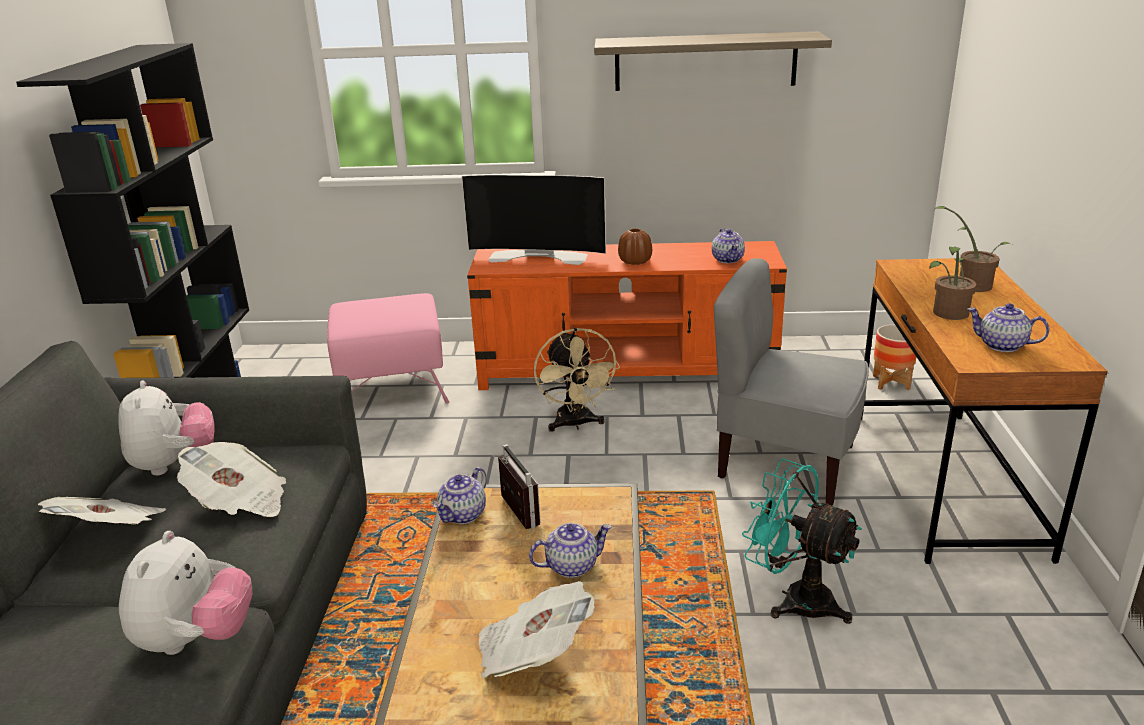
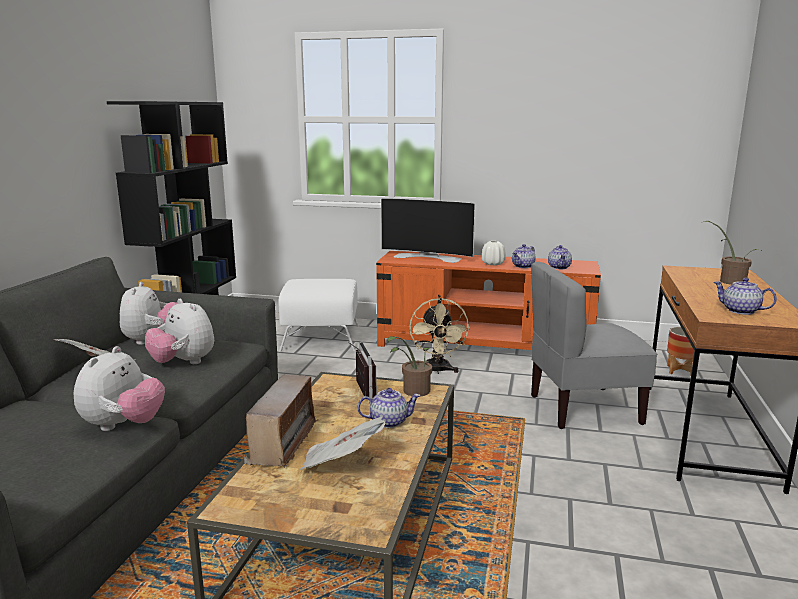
camera: 10 degrees right, 10 degrees down
newspaper [177,442,286,517] -> plush toy [145,299,214,364]
pink ottoman [327,293,450,403] -> white ottoman [278,279,359,351]
teapot [433,467,487,524] -> teapot moved to [512,244,535,268]
shelf [594,31,832,91] -> none
brown vase [618,228,652,265] -> white vase [482,241,506,265]
grey chair [714,258,869,506] -> grey chair turned 45 degrees counterclockwise [531,262,657,429]
turquoise fan [742,459,862,624] -> none
potted plant [929,247,976,320] -> potted plant moved to [387,336,432,396]
none -> radio [244,374,318,468]

